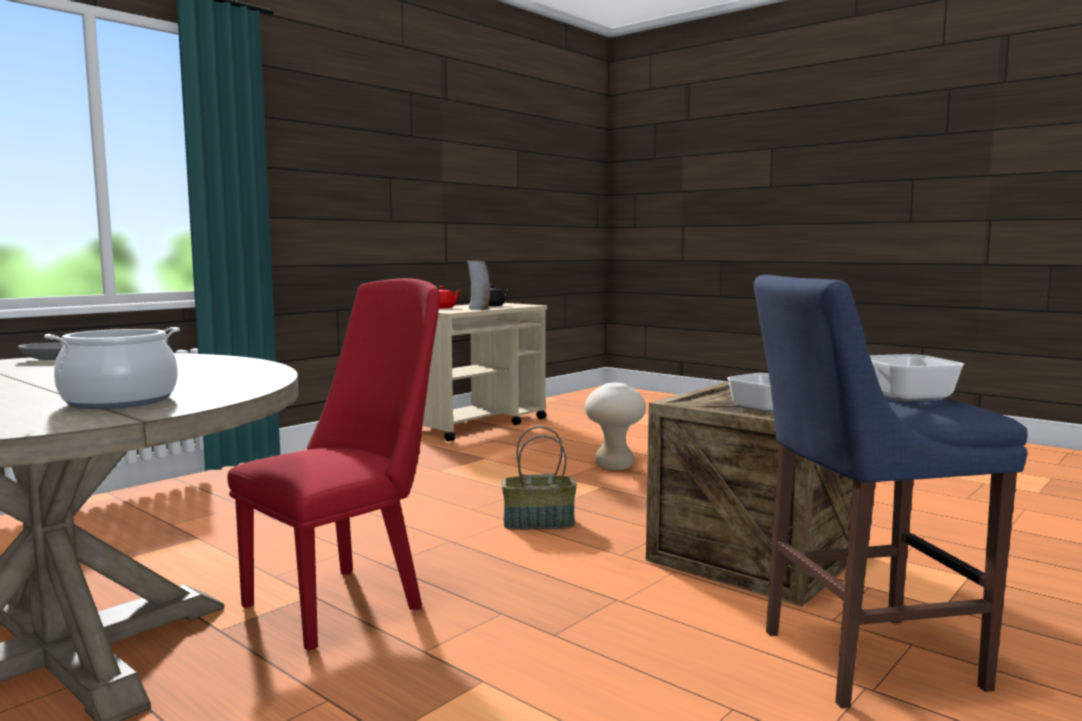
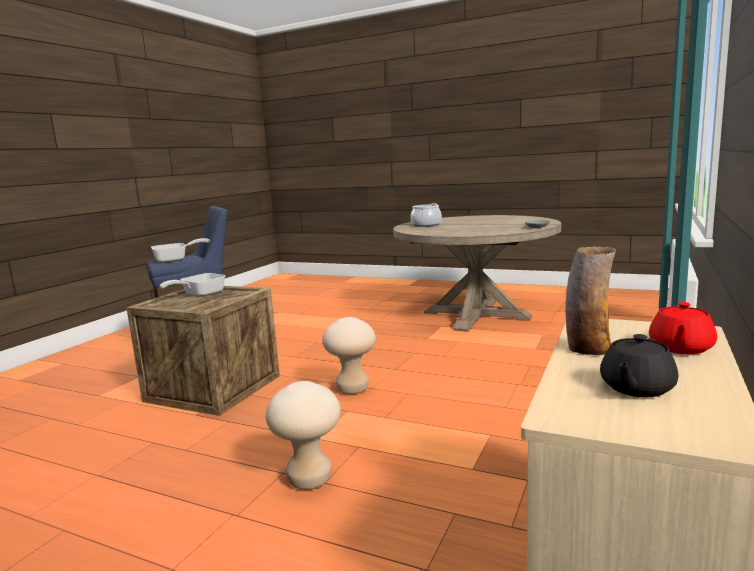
camera: 165 degrees right, 5 degrees up
red chair [227,278,440,651] -> none
basket [502,426,577,530] -> beige stool [322,317,376,394]

